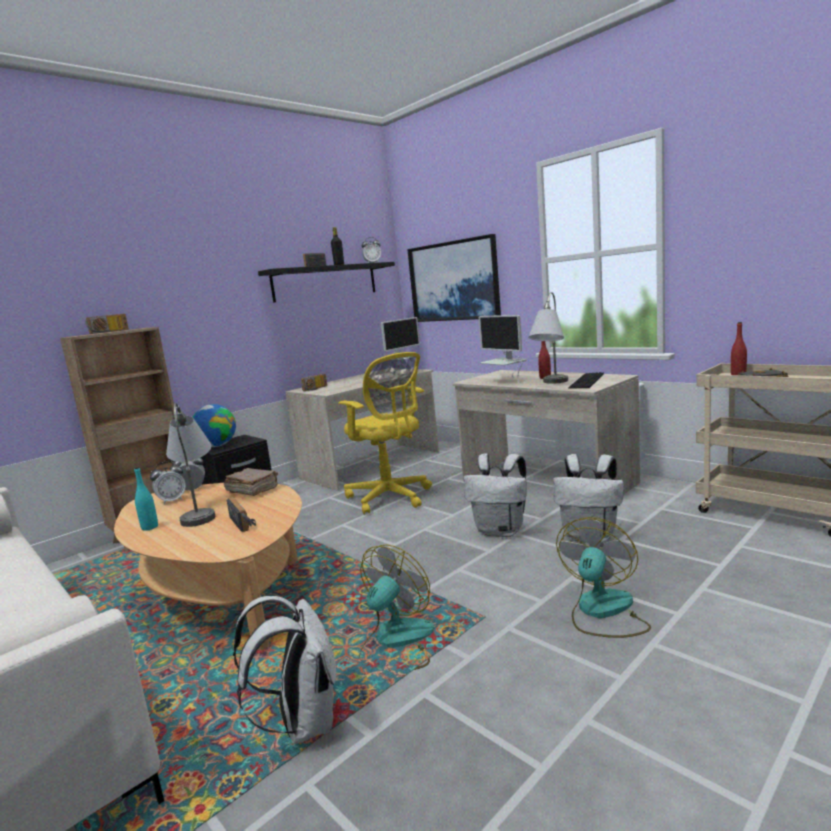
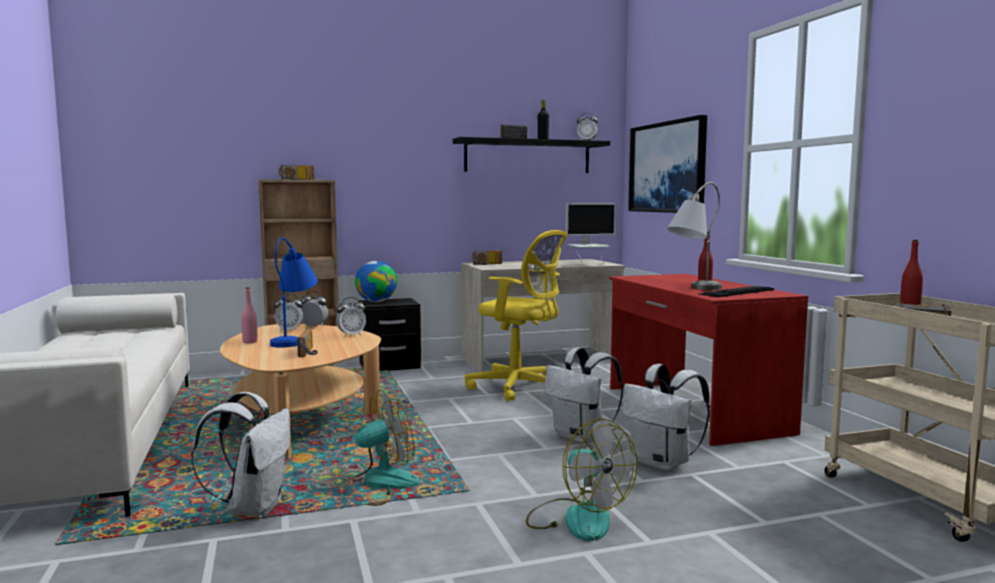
camera: 25 degrees right, 5 degrees down
turquoise bottle [134,467,158,531] -> pink bottle [241,287,257,343]
grey table lamp [166,403,215,527] -> blue table lamp [270,238,318,348]
brown book [224,468,278,496] -> alarm clock [336,297,366,337]
yellow office chair [338,352,432,514] -> yellow office chair turned 45 degrees counterclockwise [465,230,567,401]
beige desk [452,370,640,494] -> red desk [609,274,808,446]
monitor [479,315,527,383] -> none
fan [556,517,651,638] -> fan turned 90 degrees clockwise [526,418,637,541]

